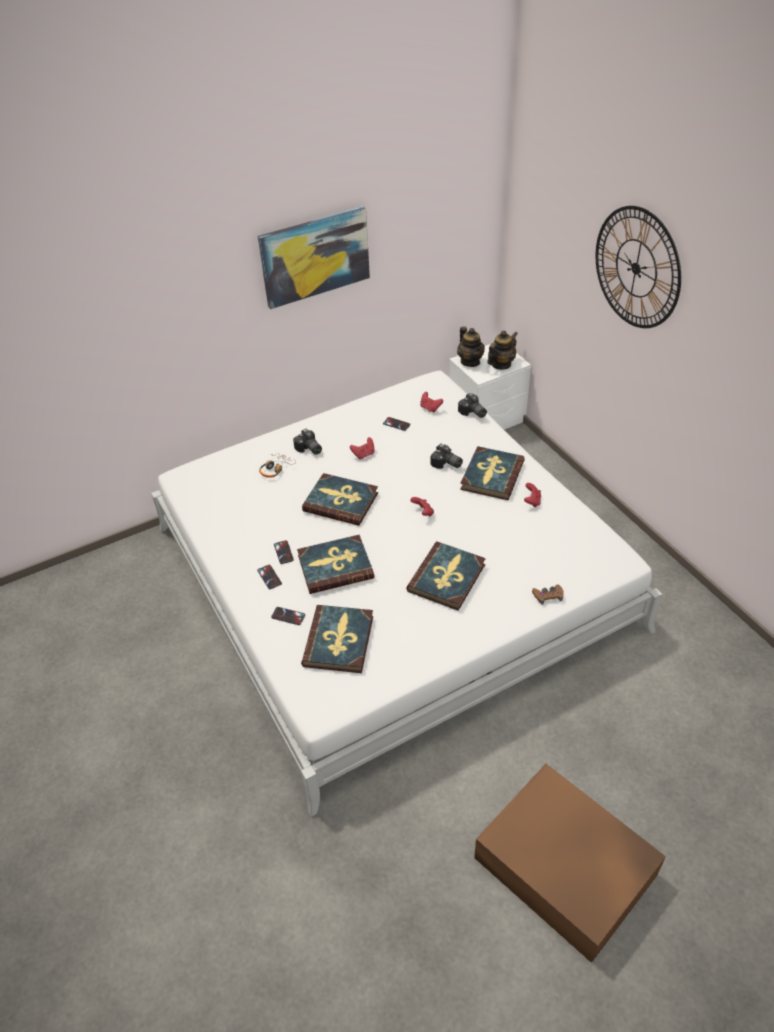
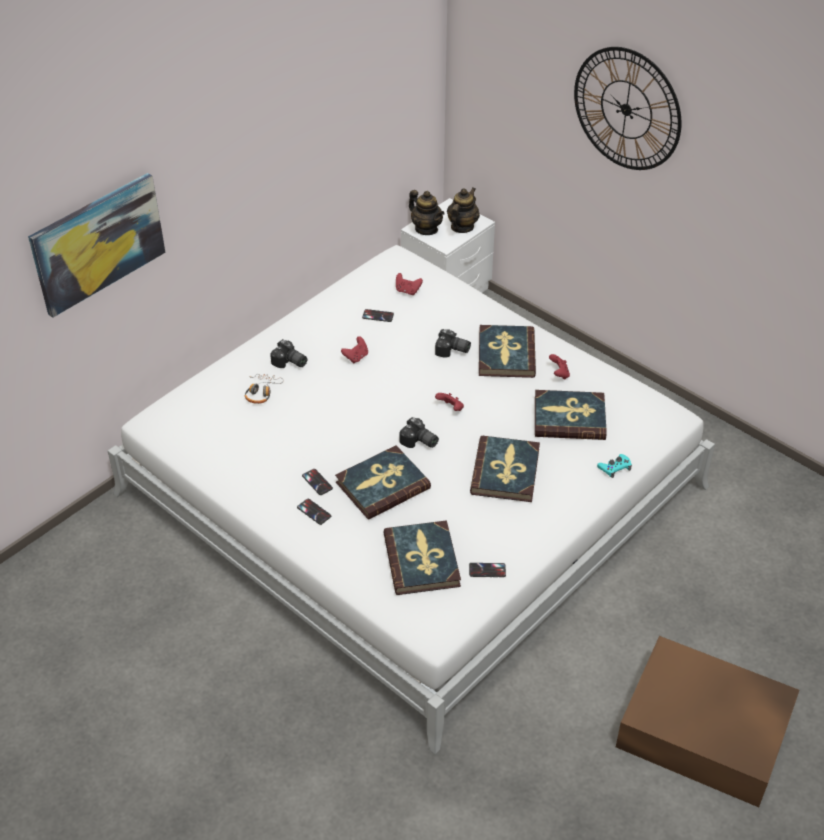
camera: 20 degrees left, 0 degrees up
picture [257,206,370,309] -> picture moved to [28,173,165,318]
phone [271,607,305,625] -> phone moved to [469,563,506,577]
book [302,473,378,526] -> book moved to [535,390,607,440]
camera [458,393,487,418] -> camera moved to [399,417,439,448]
brown game controller [532,584,563,605] -> turquoise game controller [597,454,632,478]

